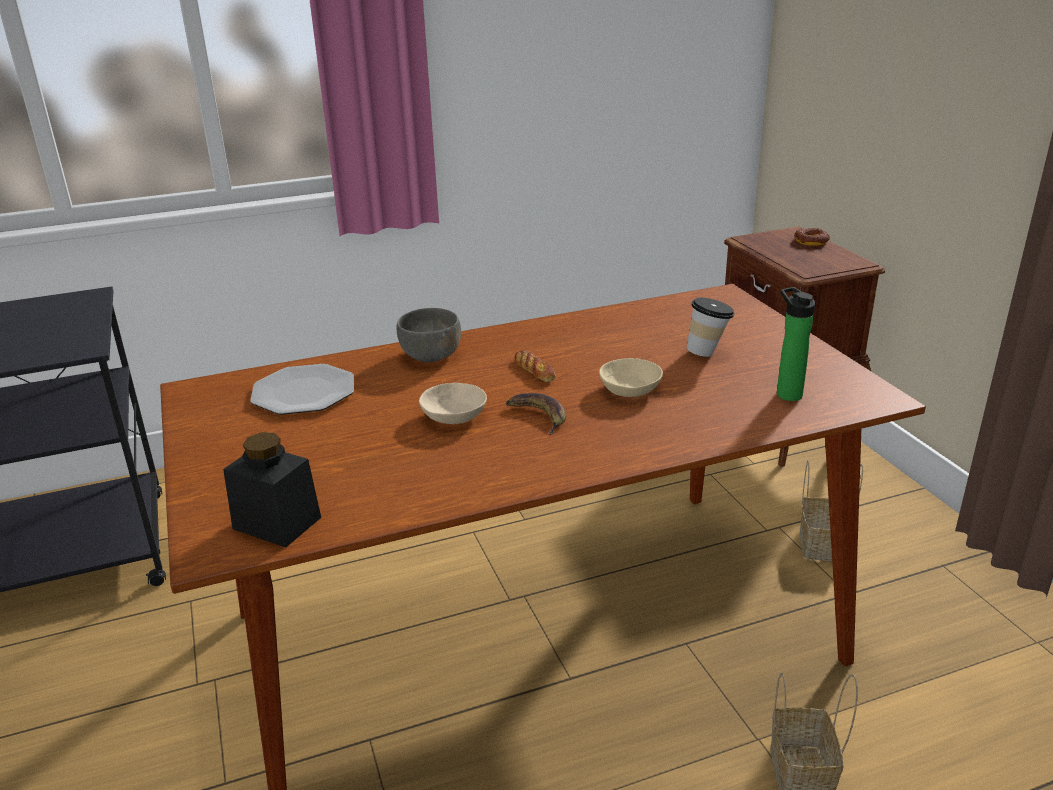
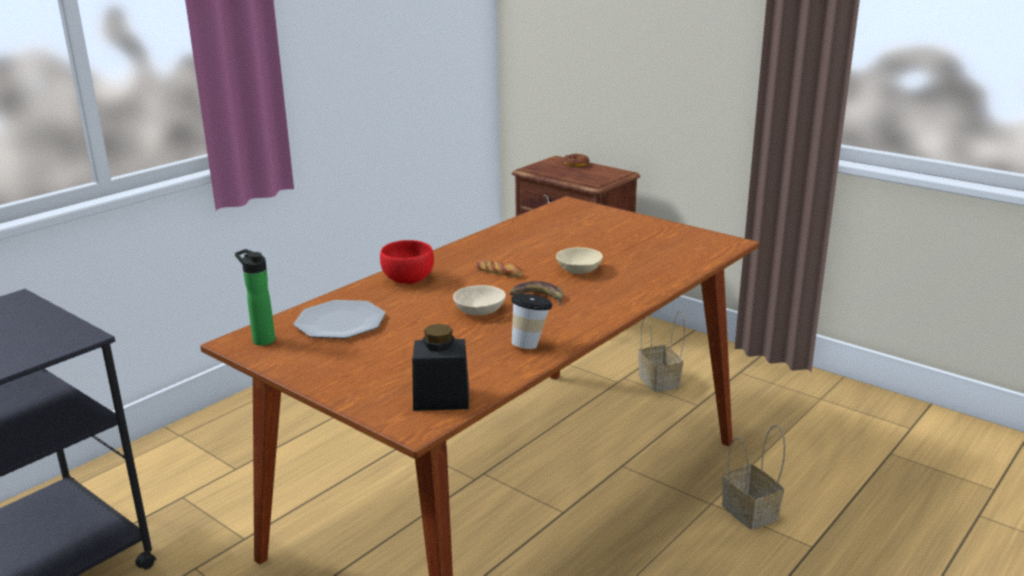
camera: 30 degrees left, 5 degrees down
grey bowl [397,308,461,362] -> red bowl [380,240,434,284]
cup [687,298,735,357] -> cup moved to [511,294,552,349]
bottle [777,287,815,401] -> bottle moved to [235,249,275,346]

